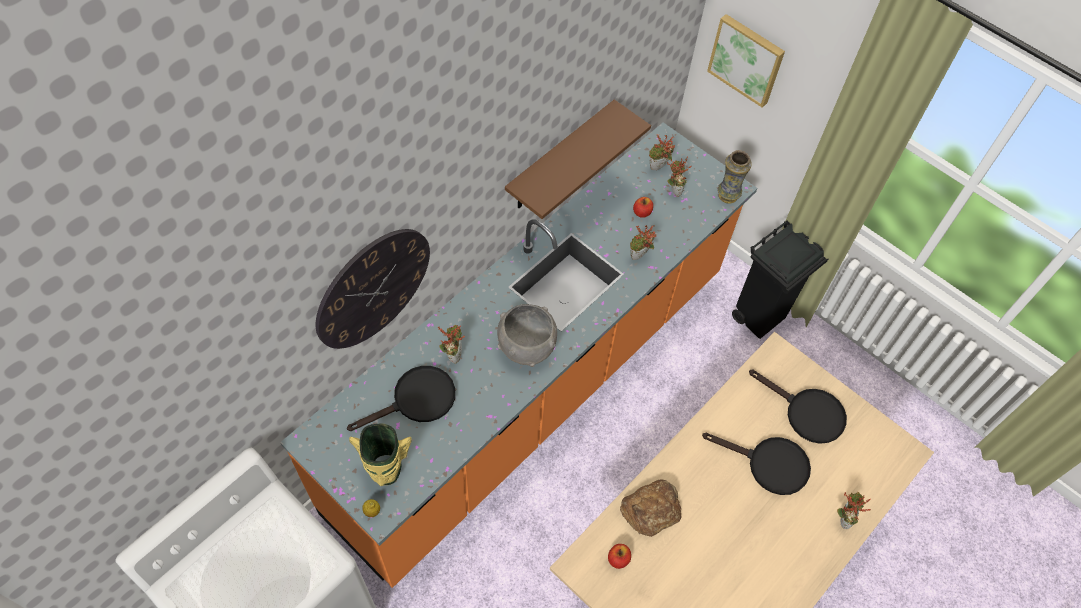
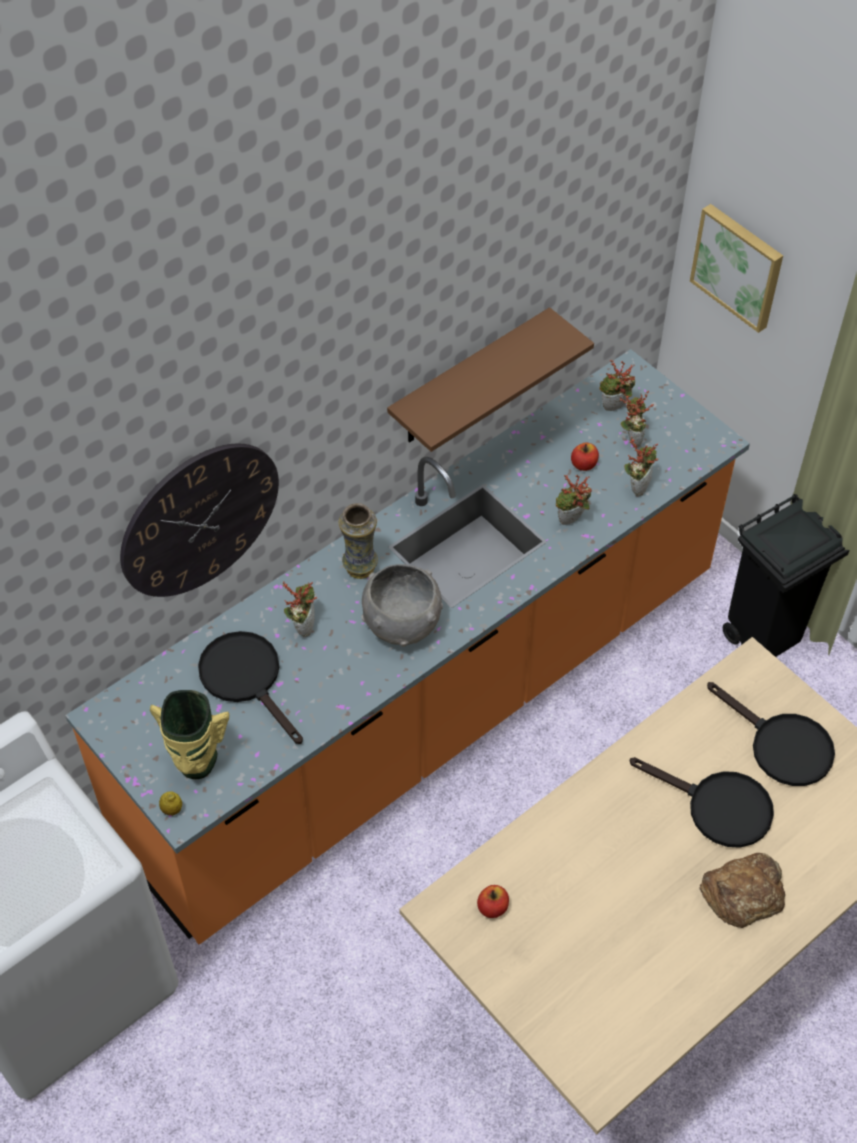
camera: 10 degrees right, 5 degrees down
black frying pan [347,366,455,431] -> black frying pan turned 105 degrees counterclockwise [198,631,303,744]
bread [620,479,682,537] -> bread moved to [699,853,785,928]
vase [718,150,752,204] -> vase moved to [339,503,378,579]
potted plant [837,492,871,529] -> potted plant moved to [624,436,659,496]

